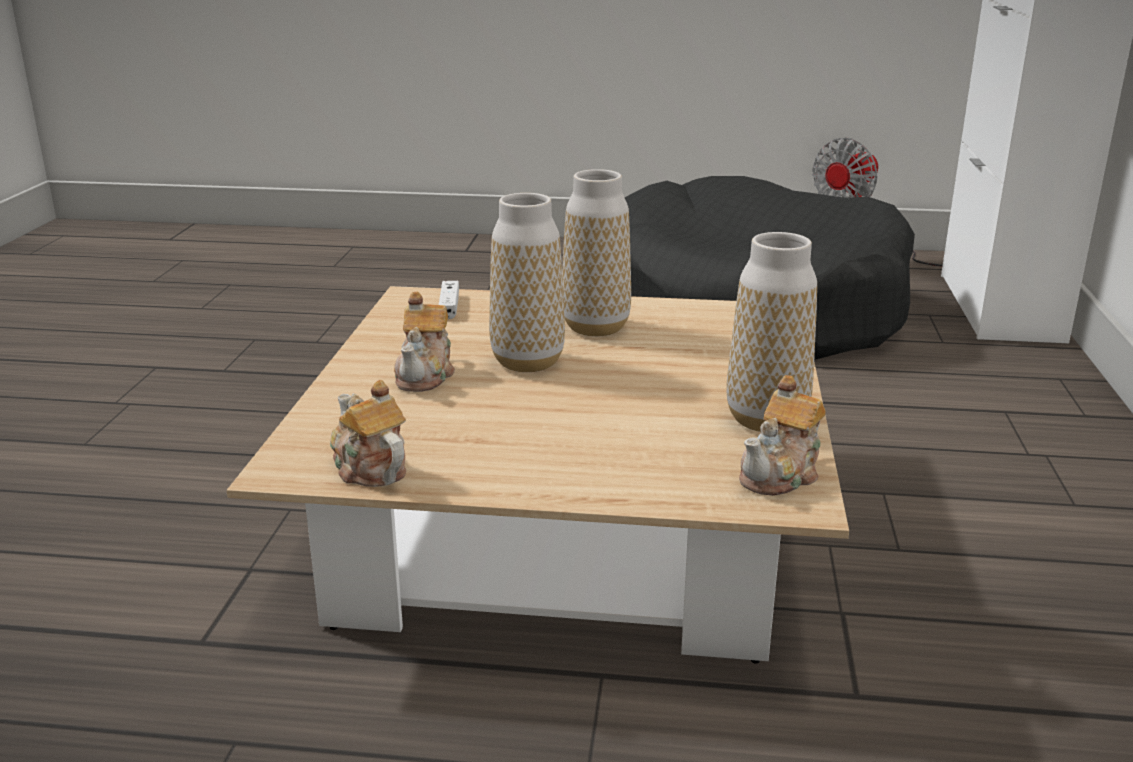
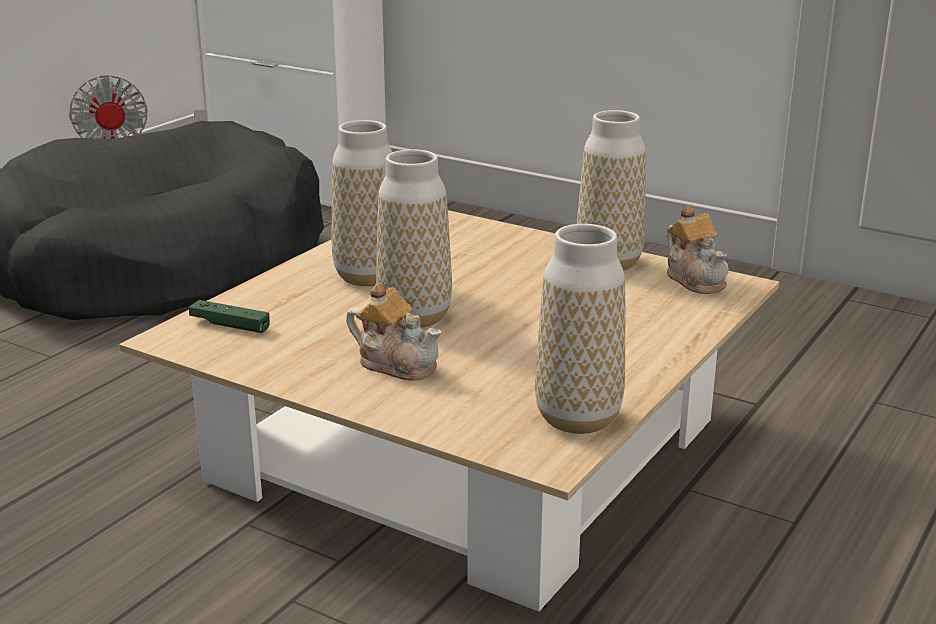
camera: 65 degrees left, 0 degrees up
teapot [330,380,406,487] -> vase [535,224,625,434]
white game controller [439,281,459,319] -> green game controller [189,300,270,333]

